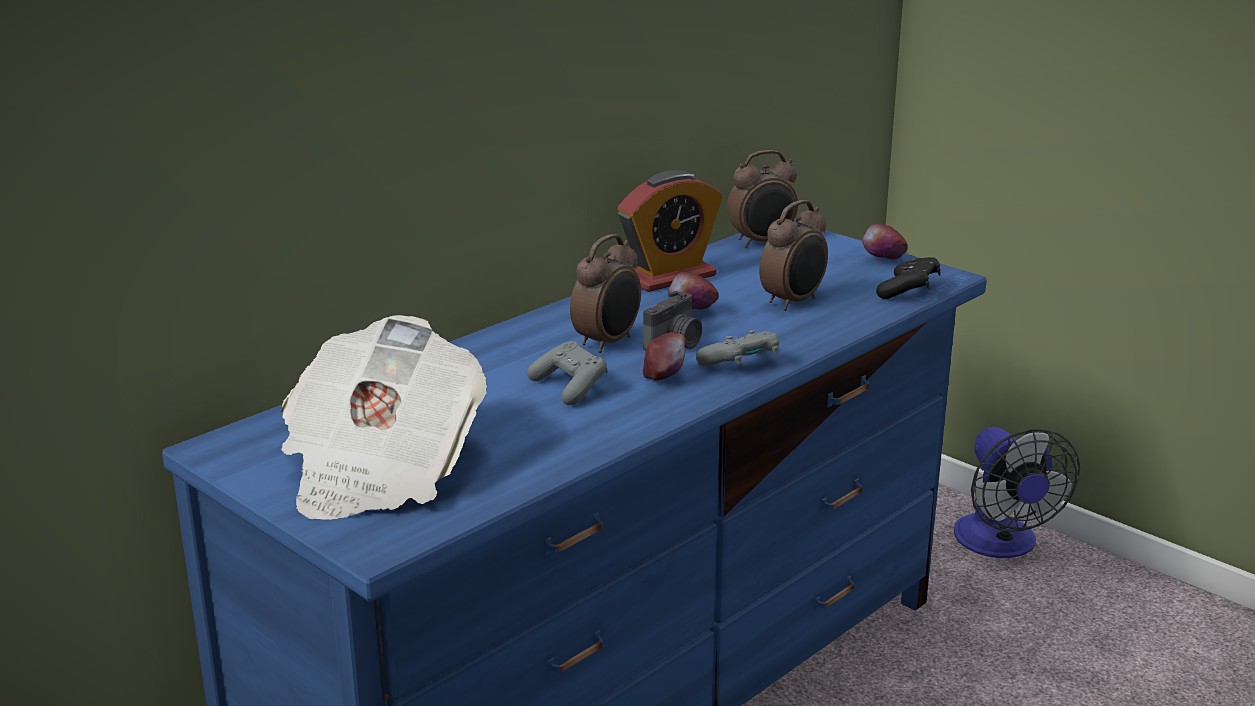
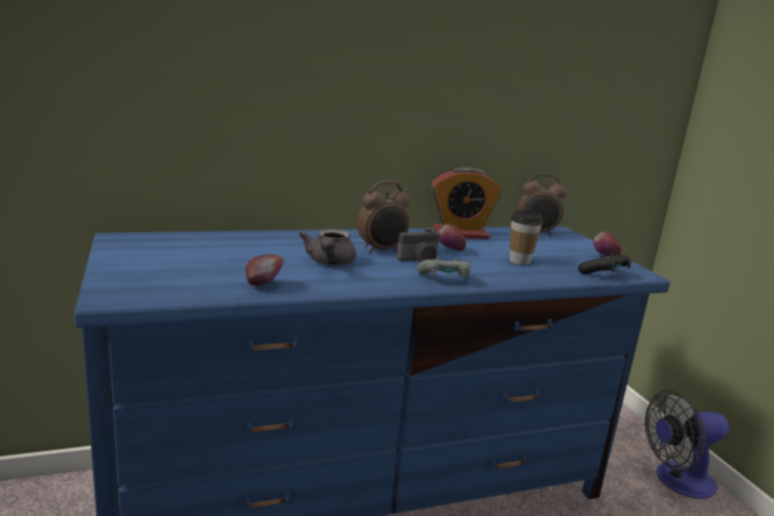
camera: 25 degrees right, 5 degrees down
newspaper [281,315,487,520] -> none
grey game controller [527,341,608,405] -> grey teapot [299,229,356,265]
apple [643,332,685,381] -> apple moved to [246,254,284,286]
alarm clock [759,200,828,311] -> cup [510,211,544,265]
fan [954,427,1080,558] -> fan turned 60 degrees clockwise [645,390,730,499]

